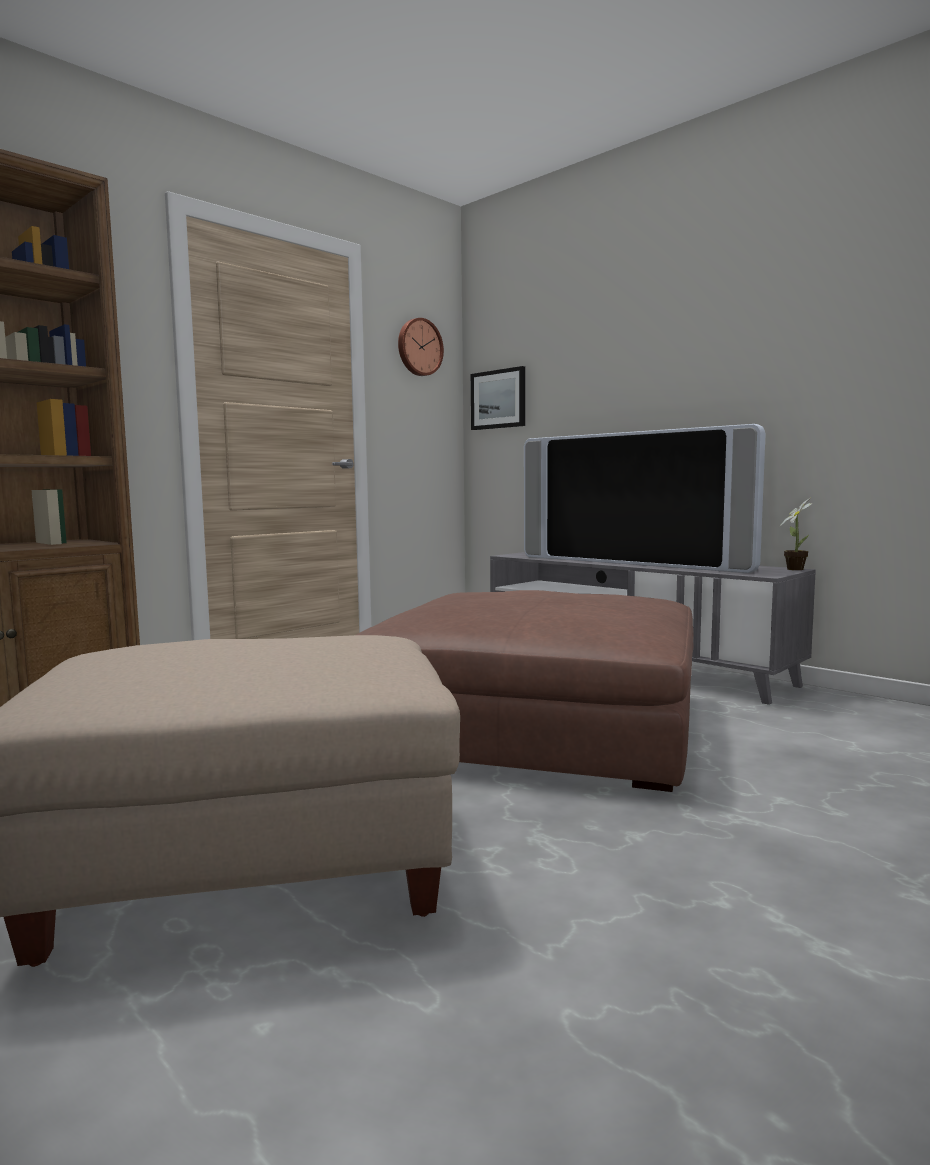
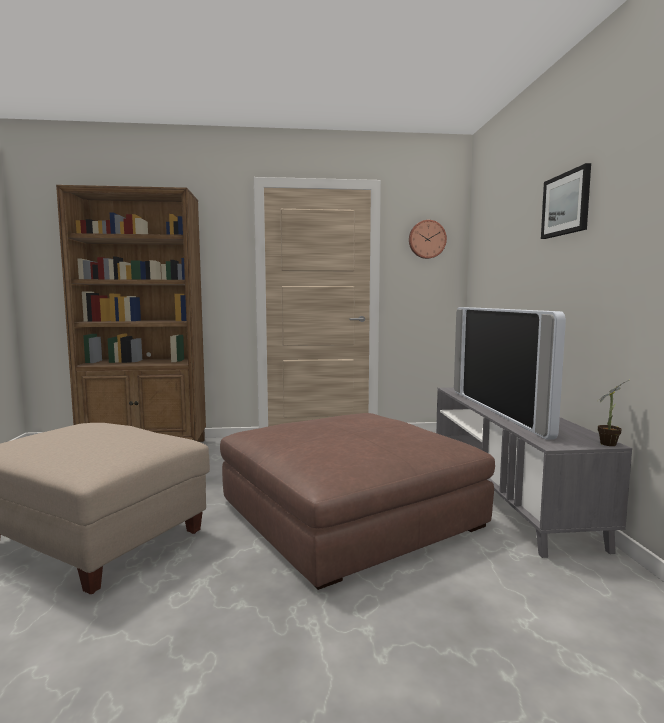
camera: 40 degrees right, 0 degrees up
picture [471,366,525,430] -> picture moved to [541,163,591,239]

